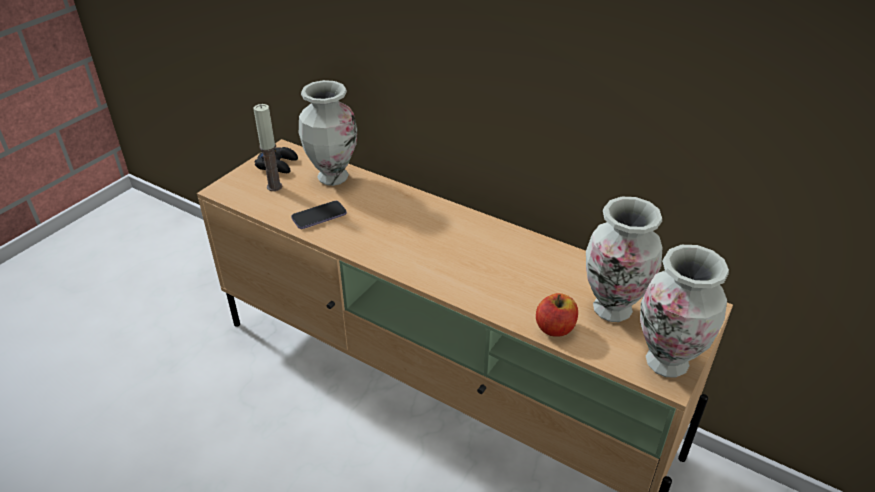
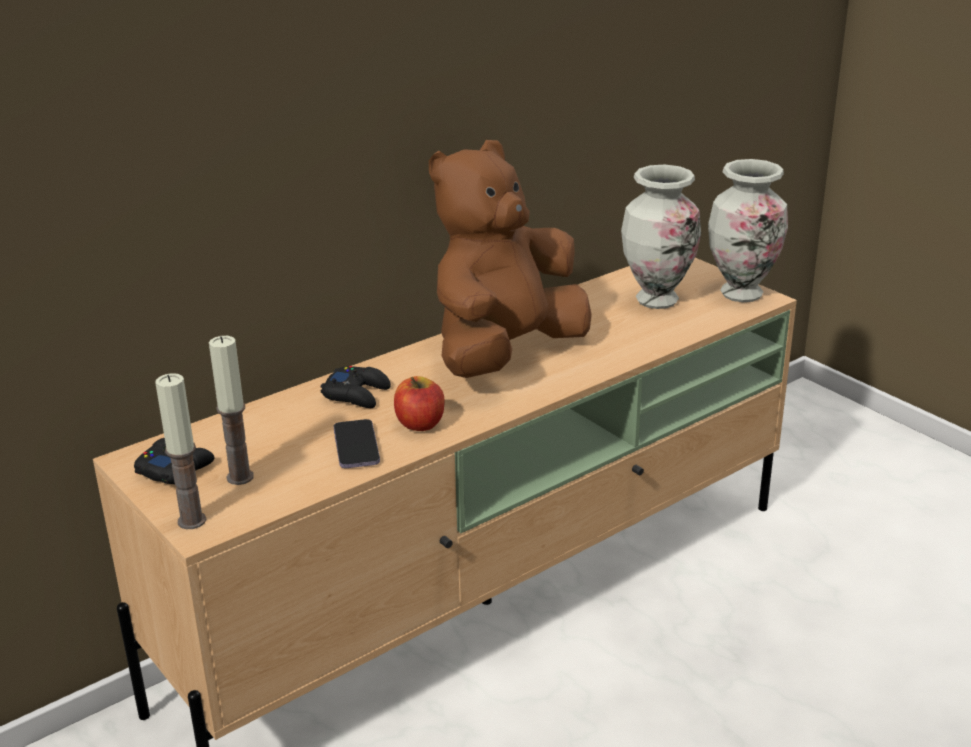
camera: 70 degrees left, 10 degrees down
vase [299,80,358,186] -> none
apple [536,293,578,337] -> apple moved to [394,376,444,431]
none -> candle [156,373,206,529]
none -> black game controller [320,366,391,408]
none -> brown plush toy [429,140,592,378]

